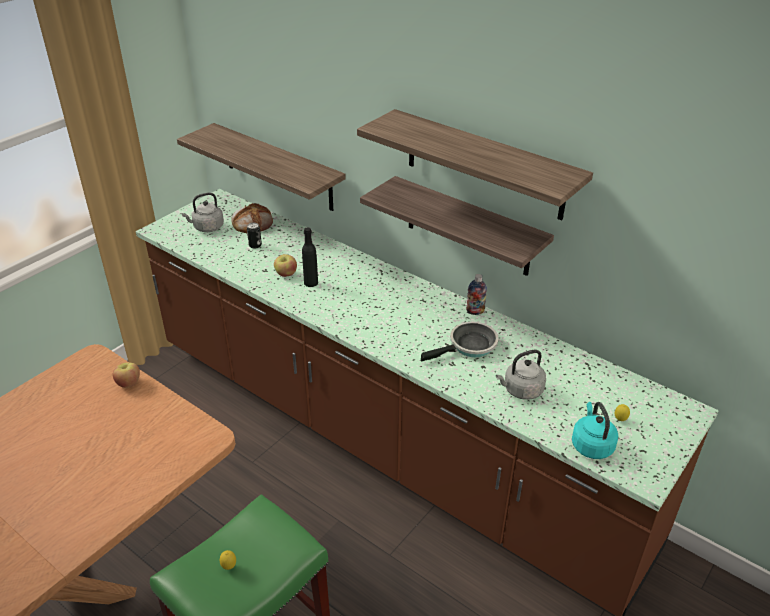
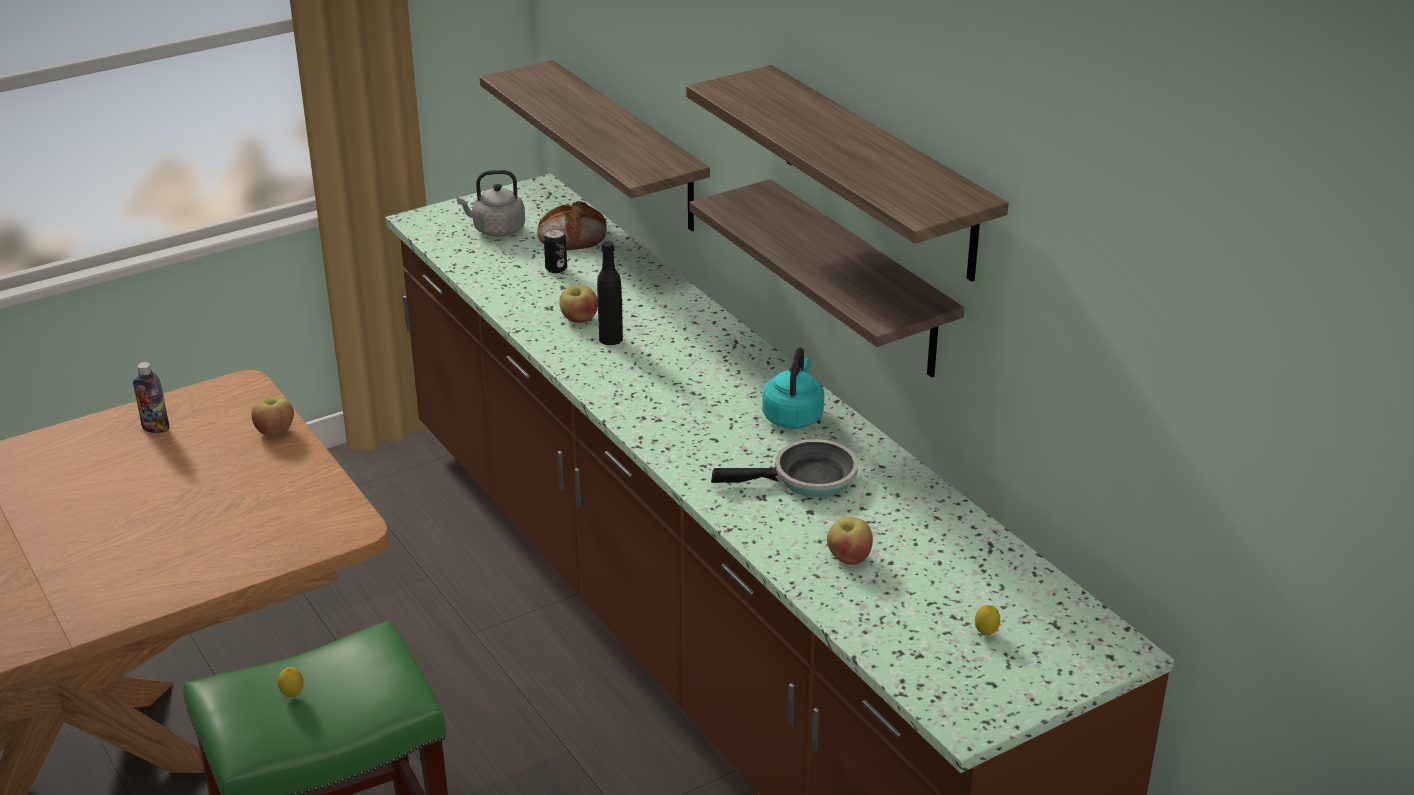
camera: 20 degrees right, 5 degrees down
bottle [466,274,487,315] -> bottle moved to [133,362,169,433]
grey kettle [496,350,546,400] -> apple [827,517,873,565]
turquoise kettle [572,402,618,459] -> turquoise kettle moved to [762,347,824,429]

